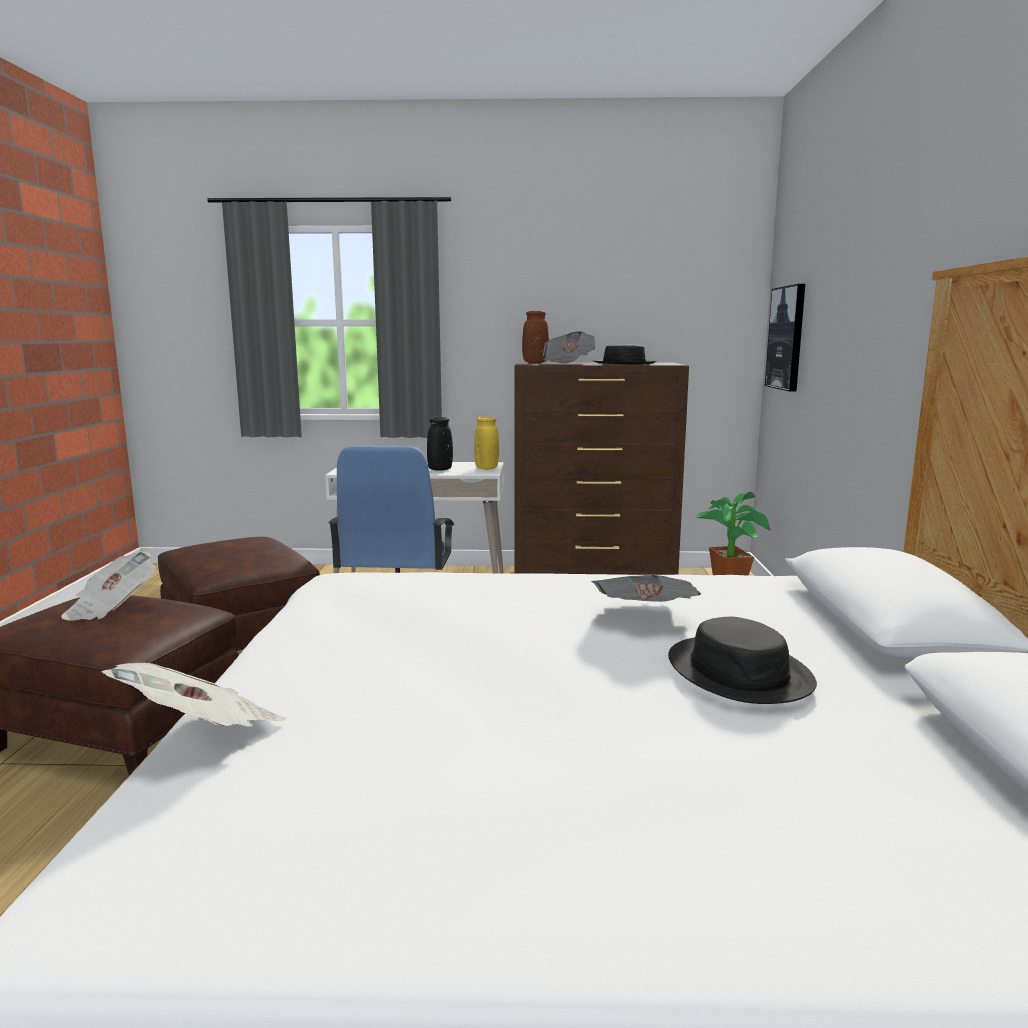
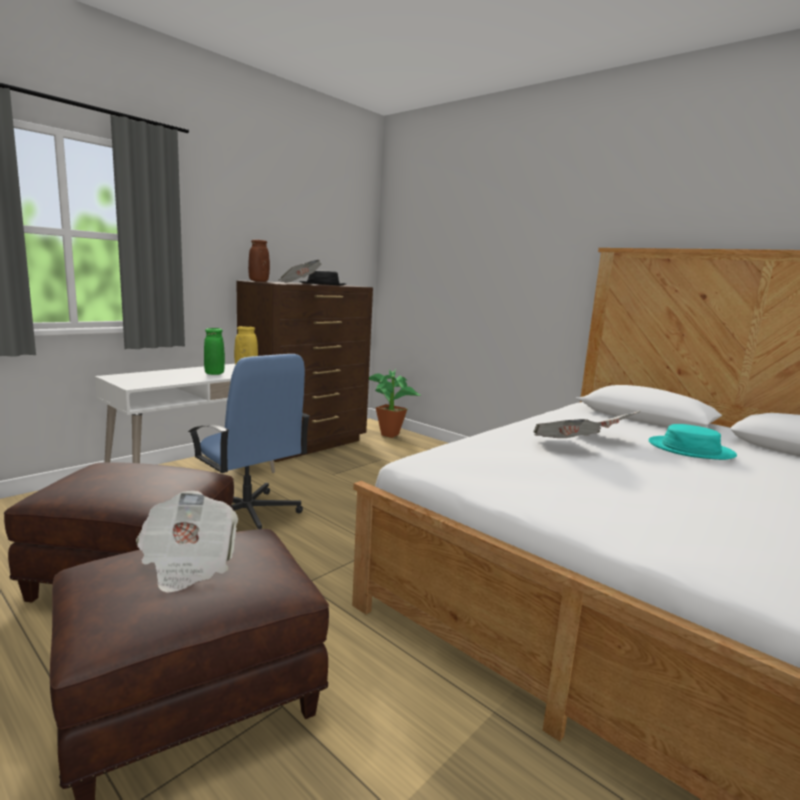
camera: 50 degrees left, 0 degrees up
newspaper [101,663,286,727] -> newspaper moved to [533,419,602,438]
black vase [427,417,453,471] -> green vase [204,328,225,375]
black hat [668,617,817,704] -> turquoise hat [648,424,737,460]
picture [765,284,805,392] -> none

